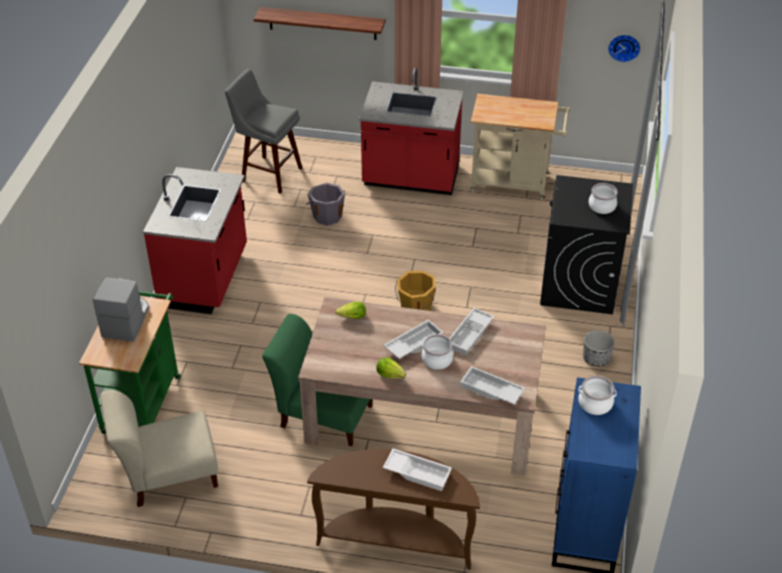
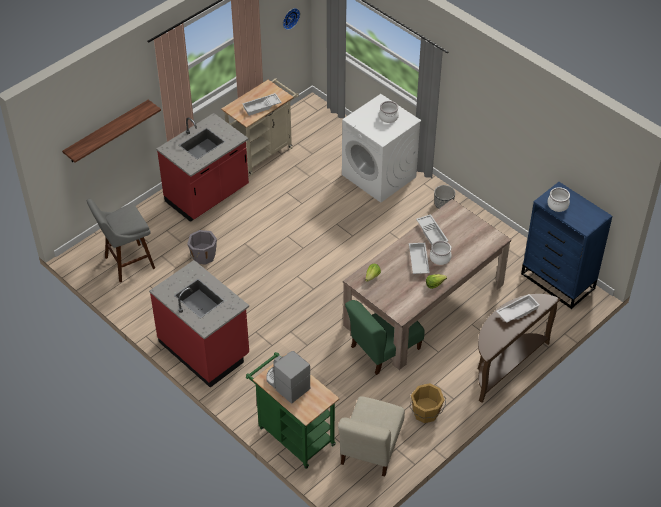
camera: 55 degrees left, 5 degrees up
orange bucket [395,271,436,311] -> orange bucket moved to [410,383,446,423]
white tray [460,366,525,405] -> white tray moved to [242,93,282,116]
black washing machine [540,175,633,314] -> white washing machine [342,94,421,203]

